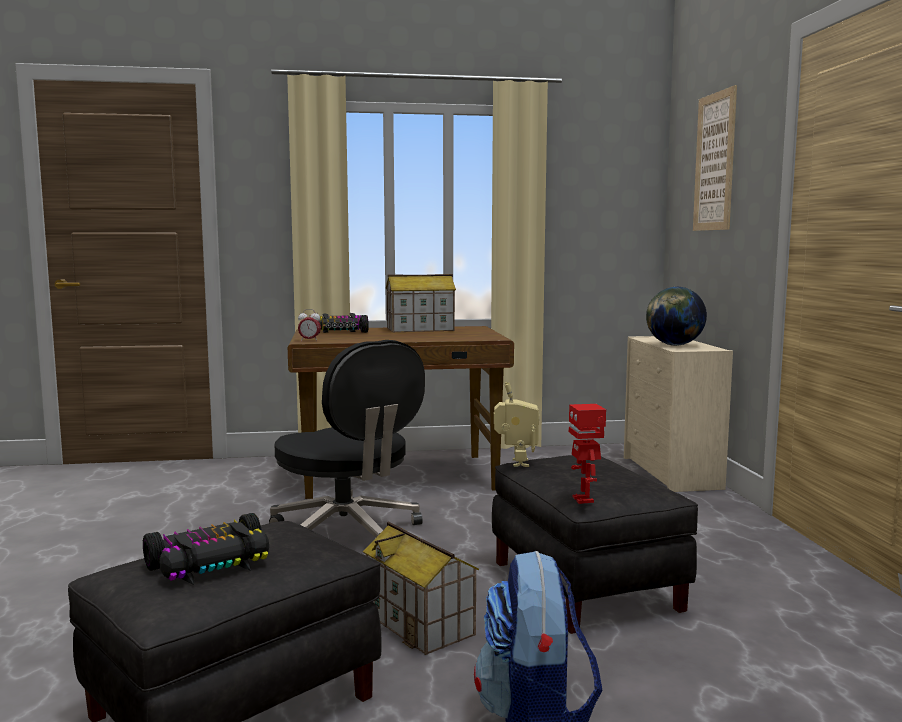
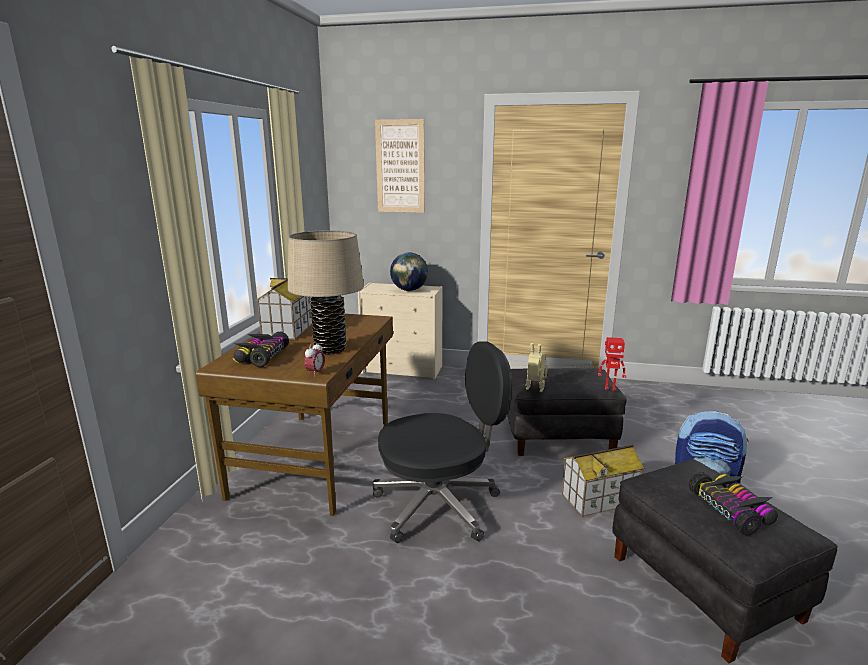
camera: 70 degrees left, 10 degrees up
none -> beige table lamp [288,230,364,355]

